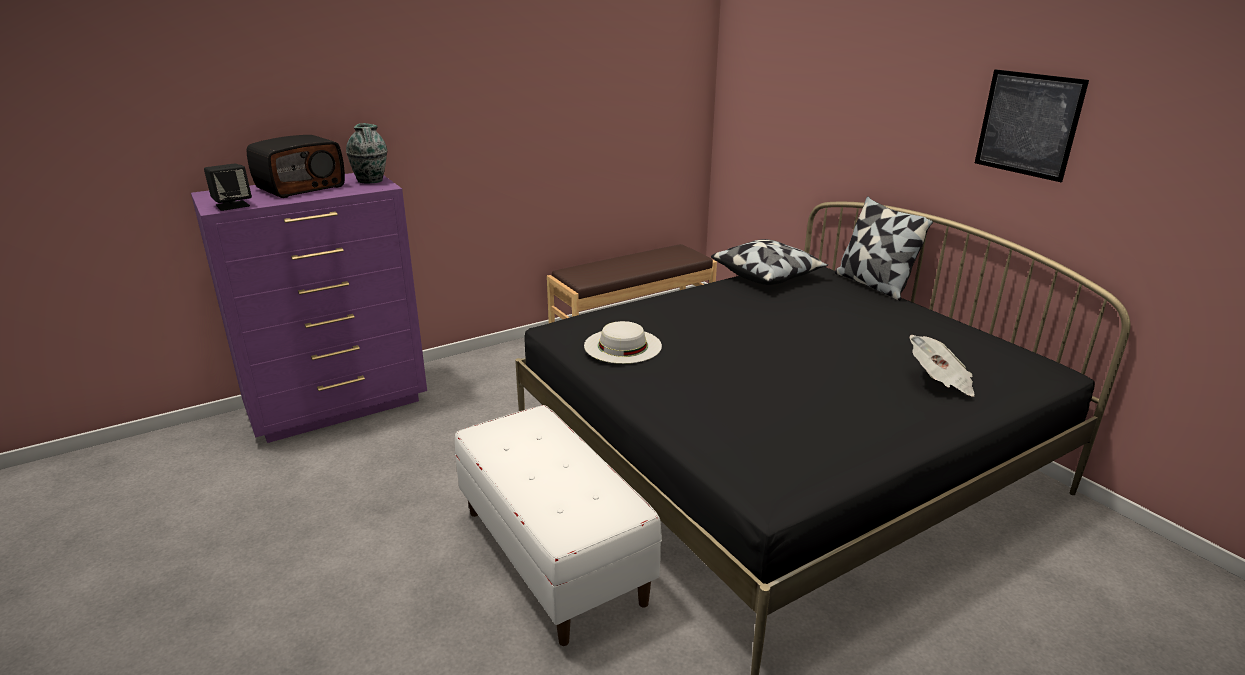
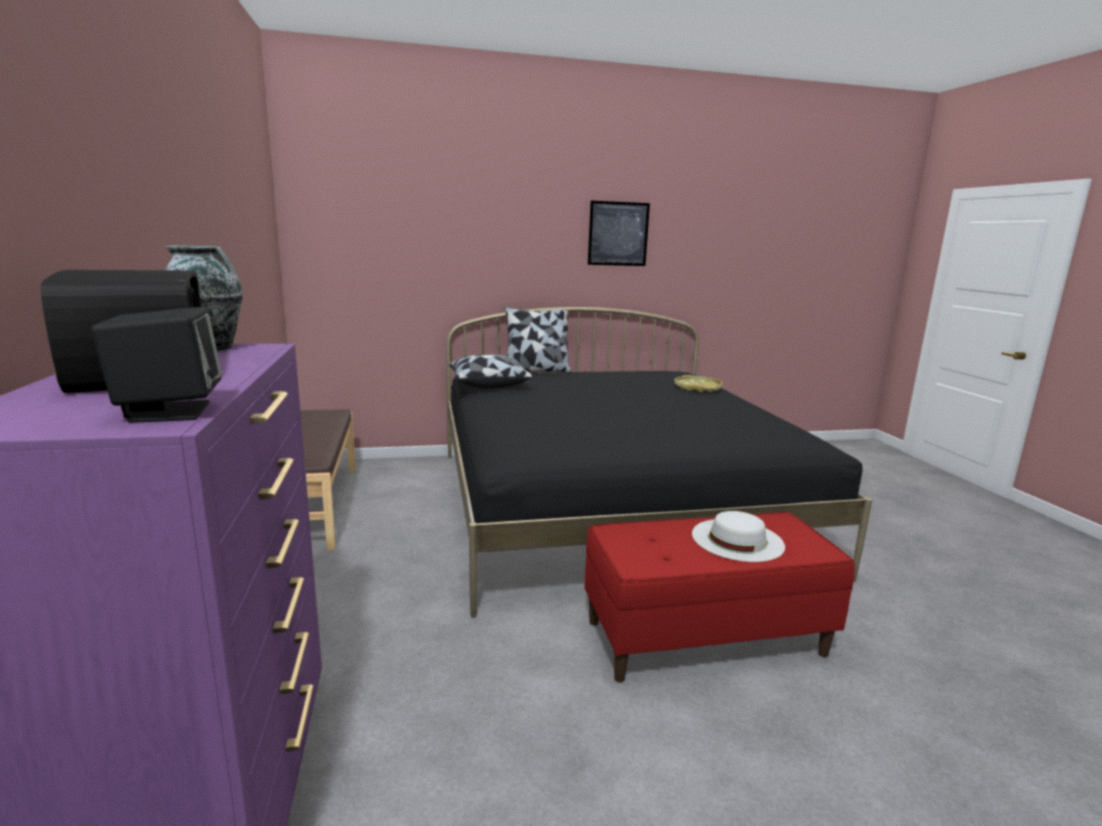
camera: 70 degrees left, 10 degrees down
white bench [455,405,662,646] -> red bench [585,512,855,683]
white hat [584,321,662,364] -> white hat moved to [692,511,785,562]
newspaper [909,335,974,397] -> yellow tray [674,375,723,392]

